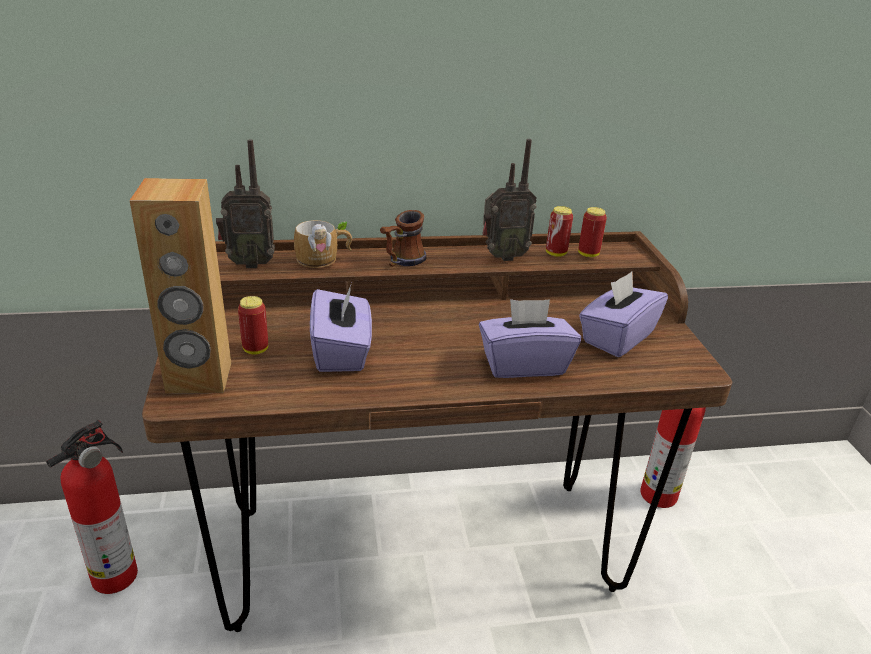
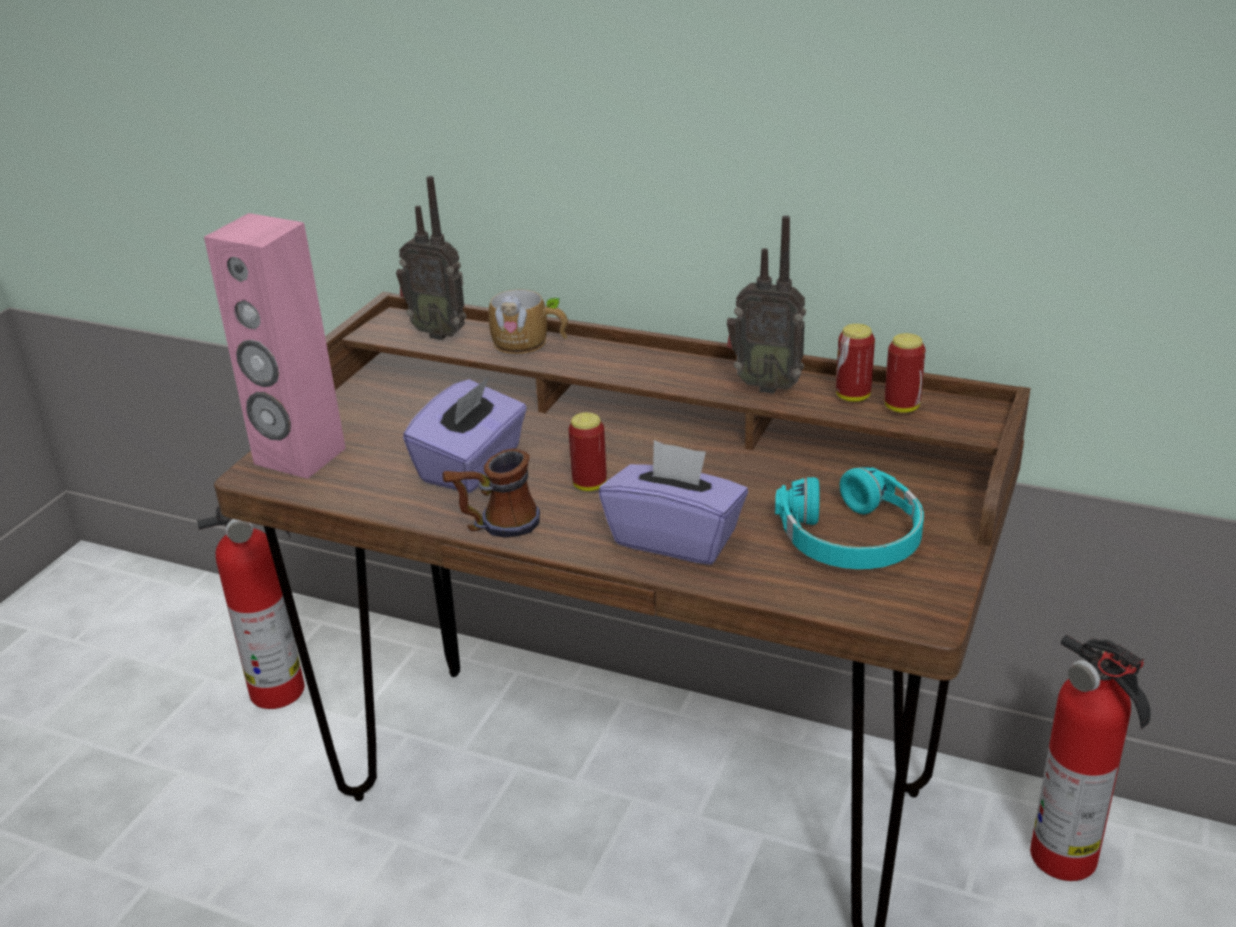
camera: 35 degrees right, 0 degrees up
brown speaker [129,178,231,394] -> pink speaker [204,213,346,479]
can [238,296,268,354] -> can moved to [568,412,607,491]
mug [380,210,427,267] -> mug moved to [442,449,540,538]
purple tissue box [579,272,668,357] -> turquoise headphones [775,467,924,569]

